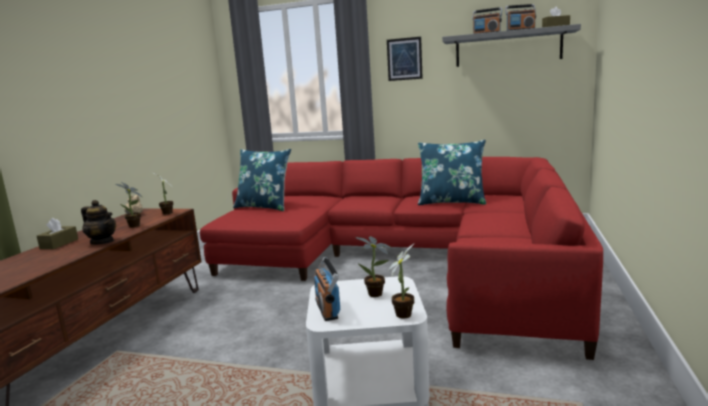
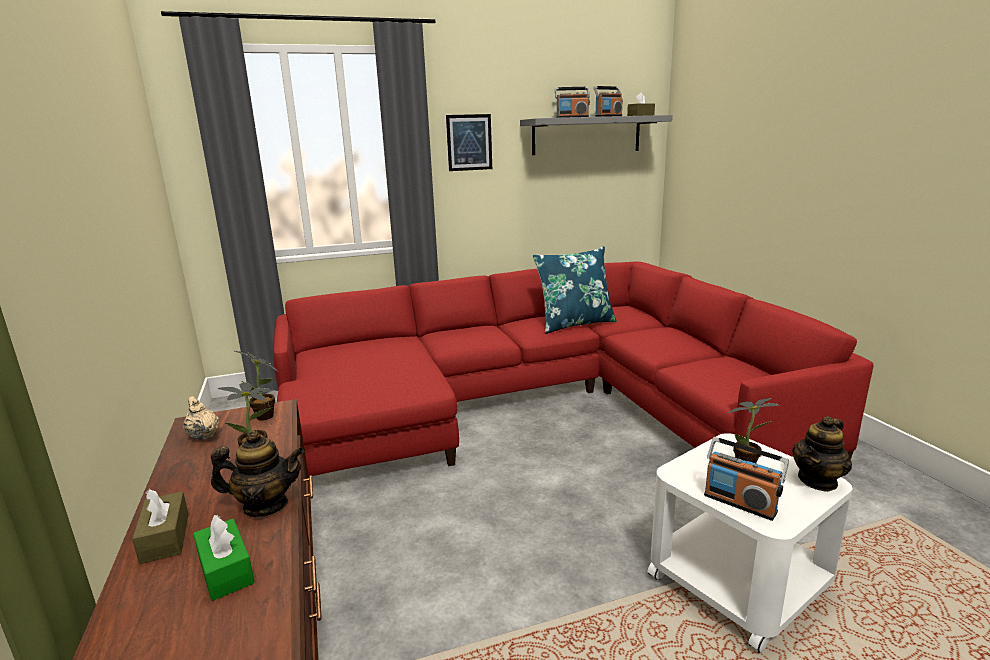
camera: 35 degrees left, 5 degrees up
blue pillow [233,149,291,211] -> none
potted plant [388,243,415,318] -> teapot [792,416,852,492]
none -> green tissue box [193,515,255,601]

